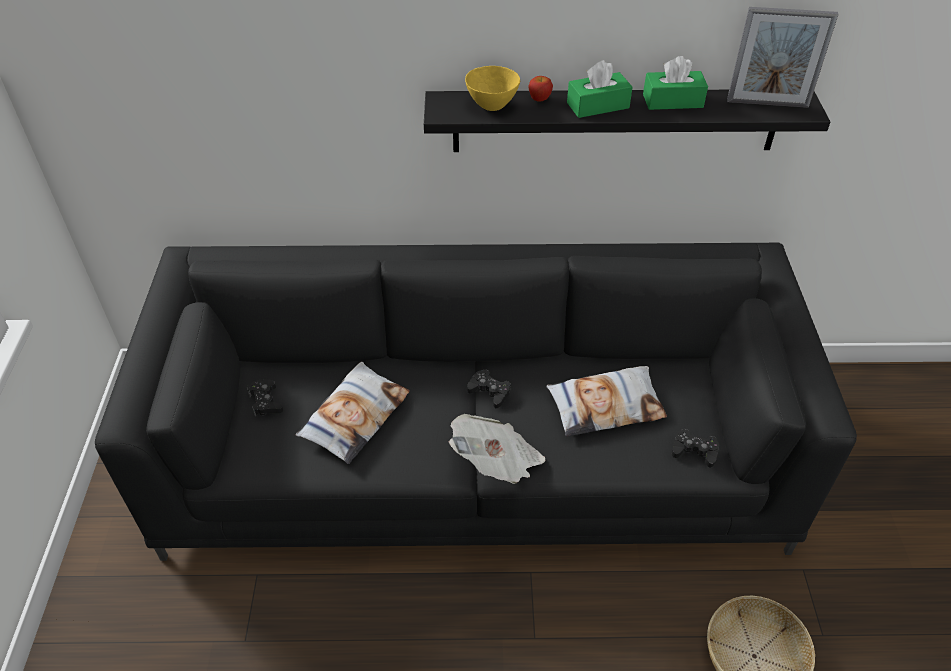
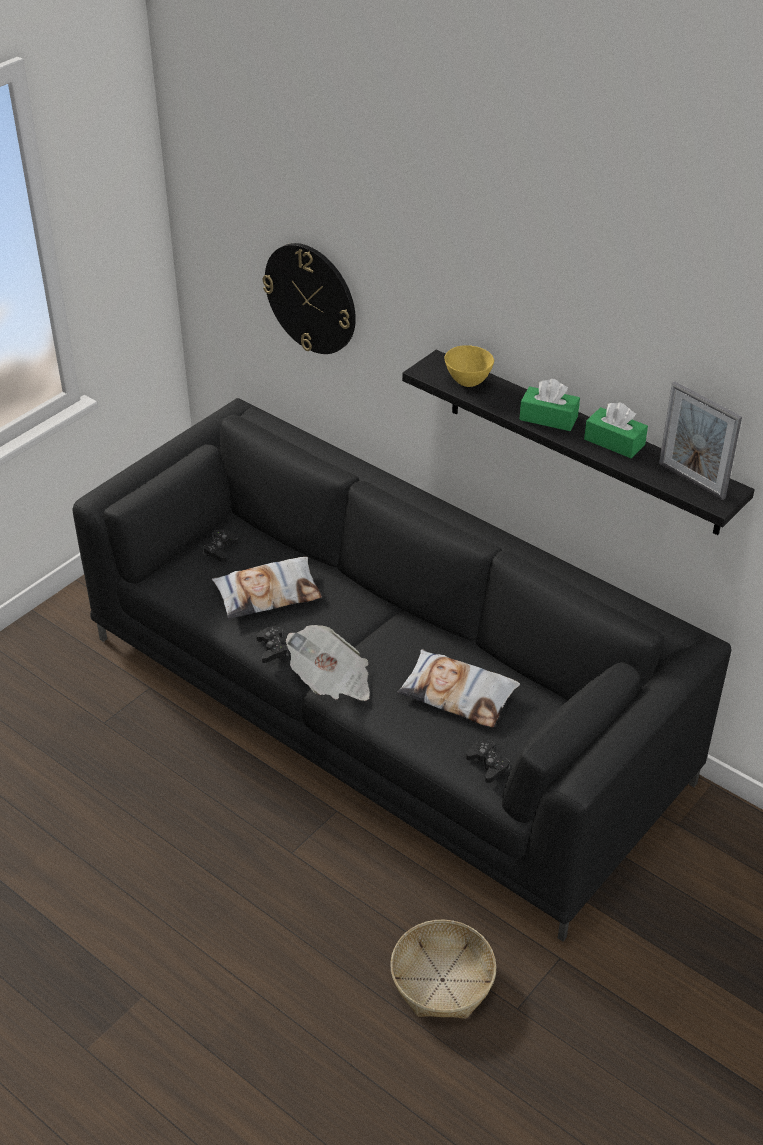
camera: 40 degrees right, 5 degrees down
black game controller [467,369,511,408] -> black game controller moved to [256,626,289,663]
apple [529,76,553,102] -> none
none -> wall clock [263,243,356,354]

